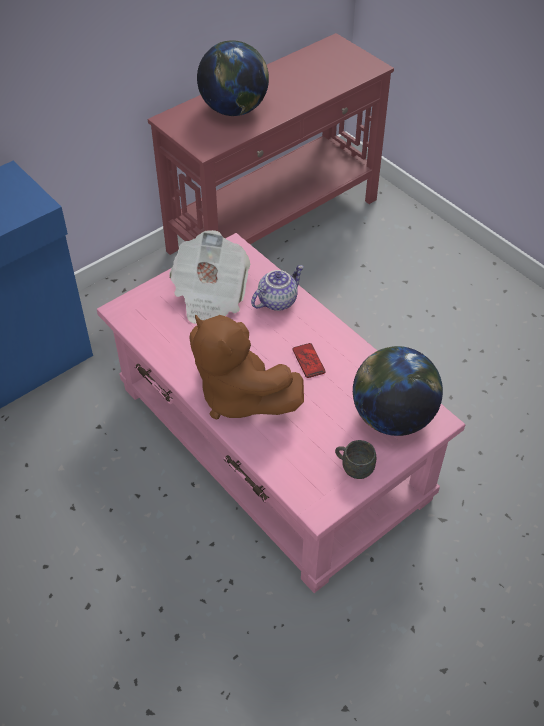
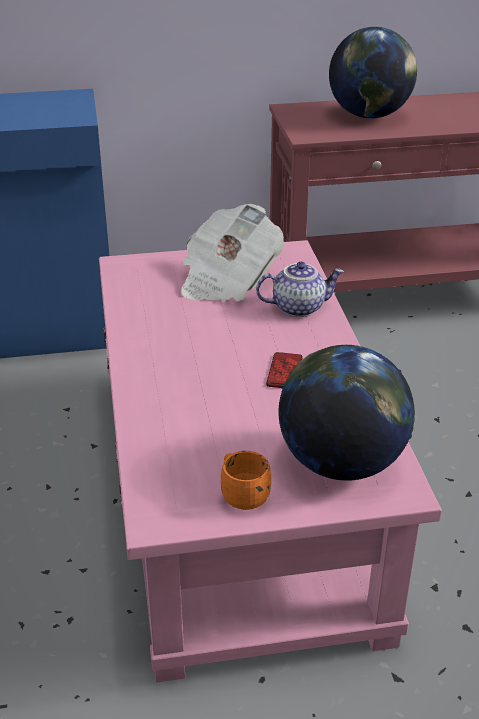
camera: 30 degrees right, 15 degrees down
brown plush toy [189,314,304,420] -> none
grey mug [335,440,376,479] -> orange mug [221,451,271,510]

